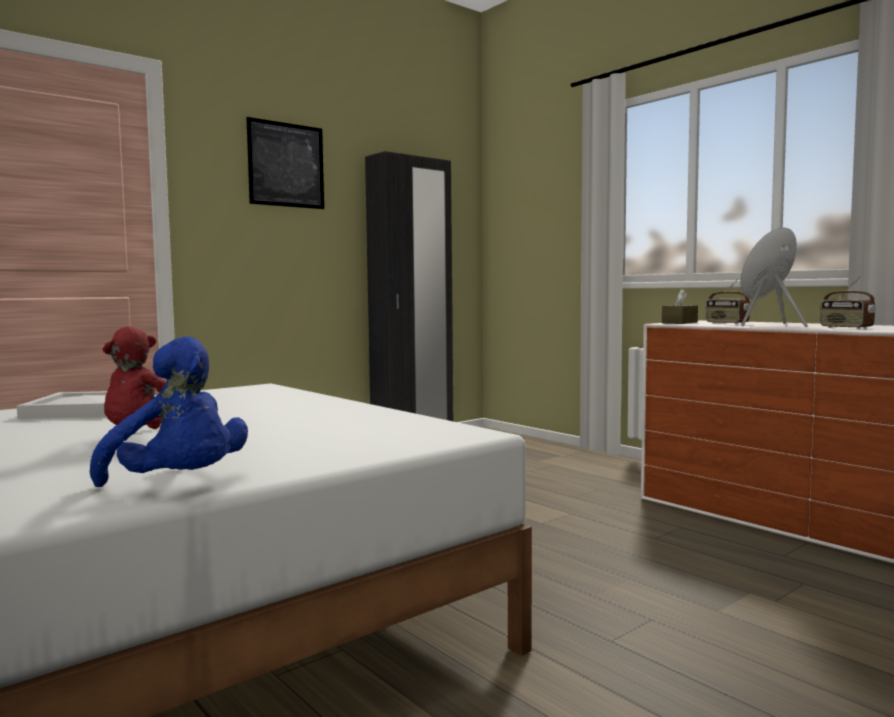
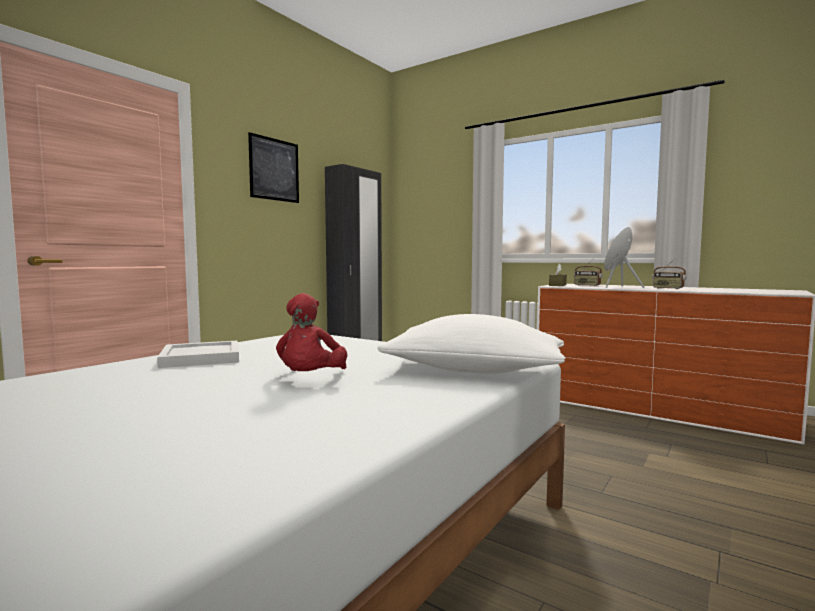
camera: 15 degrees left, 0 degrees up
blue plush toy [90,336,248,487] -> none
none -> white pillow [377,314,565,374]

